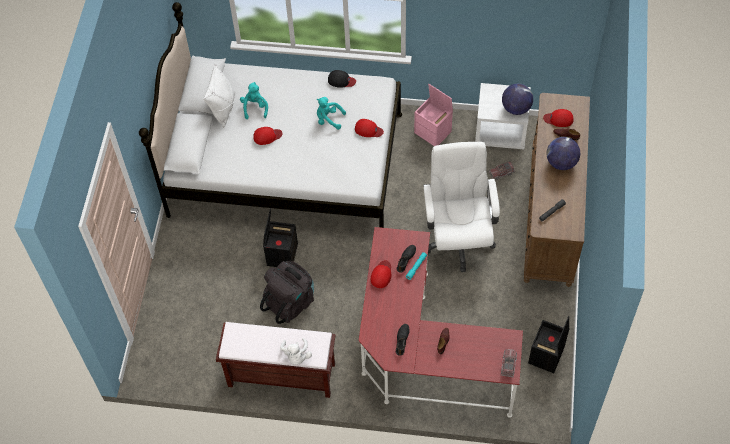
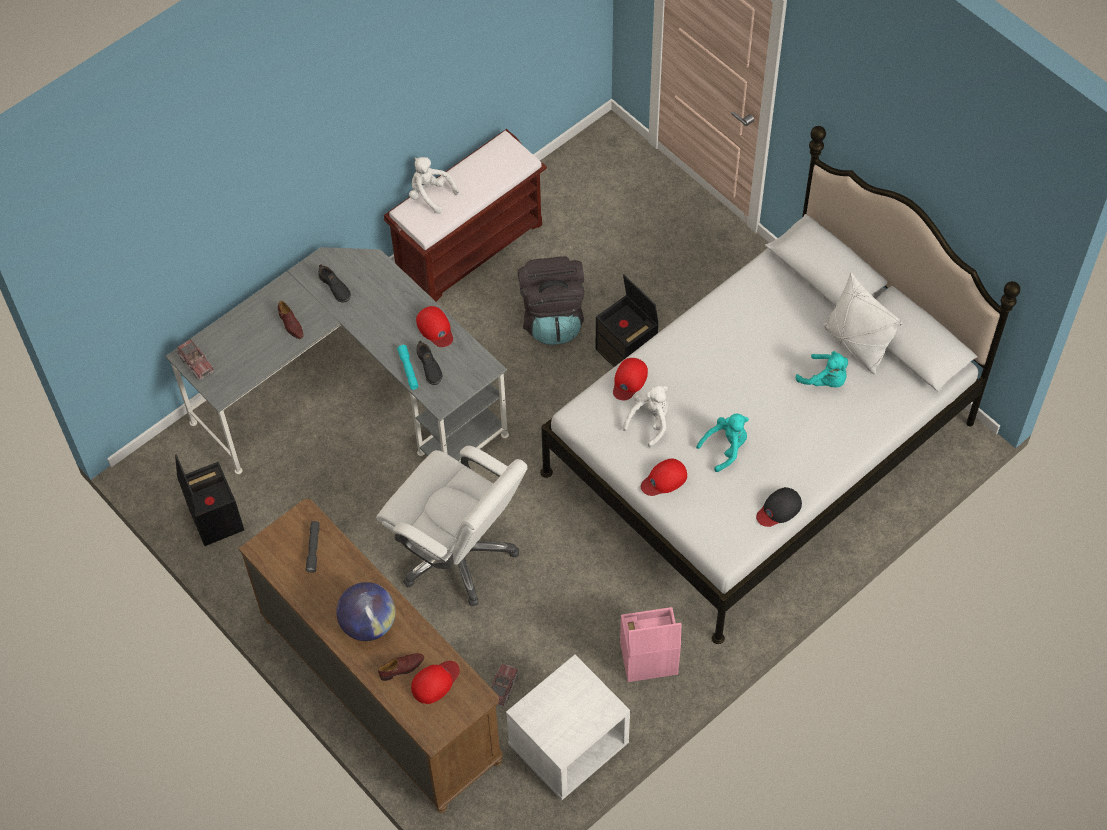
camera: 130 degrees right, 0 degrees up
red cap [253,127,283,145] -> red cap moved to [613,358,648,400]
red desk [359,227,523,418] -> grey desk [165,247,509,474]
globe [502,84,533,115] -> none
none -> white plush toy [623,385,668,448]

